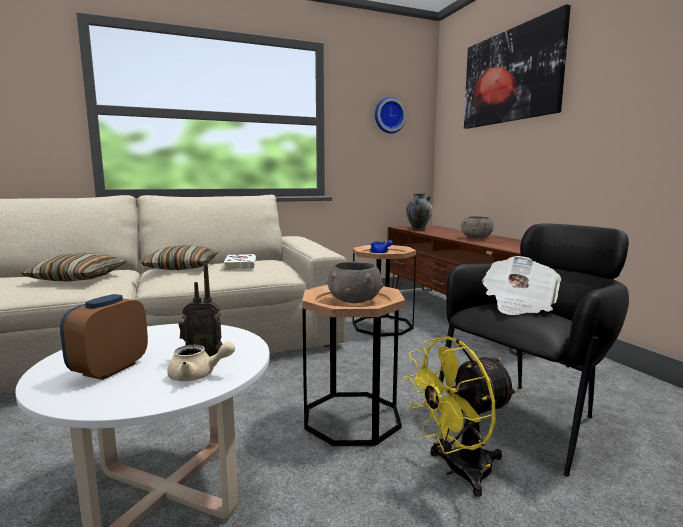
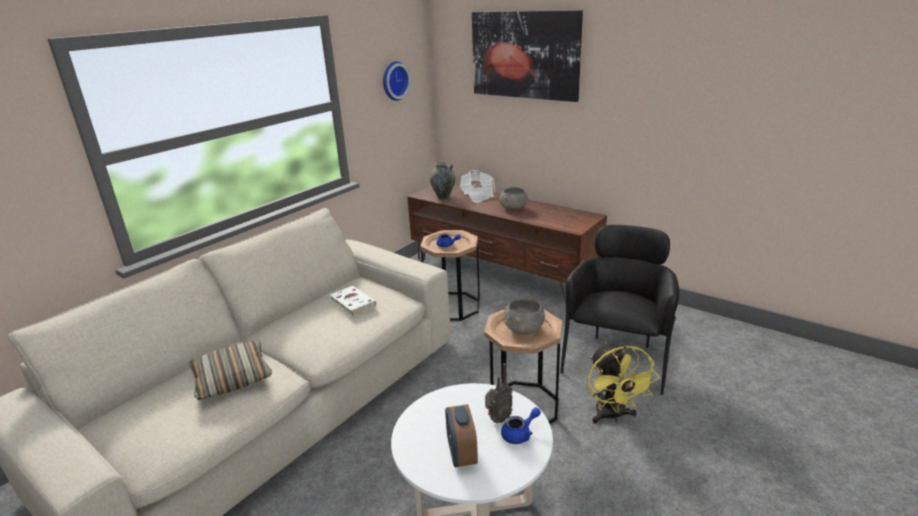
camera: 30 degrees left, 15 degrees up
pillow [141,245,219,270] -> none
beige teapot [167,341,235,381] -> blue teapot [501,407,541,444]
yellow fan [404,336,517,497] -> yellow fan turned 45 degrees counterclockwise [588,342,660,423]
newspaper [482,256,562,315] -> newspaper moved to [460,170,495,203]

